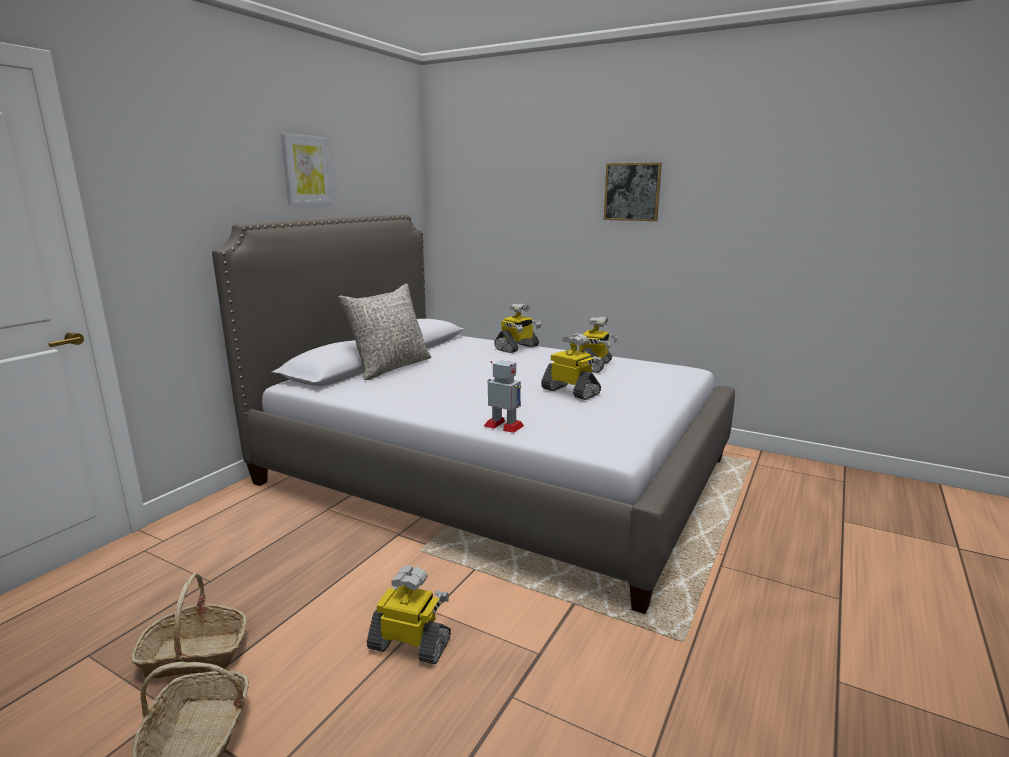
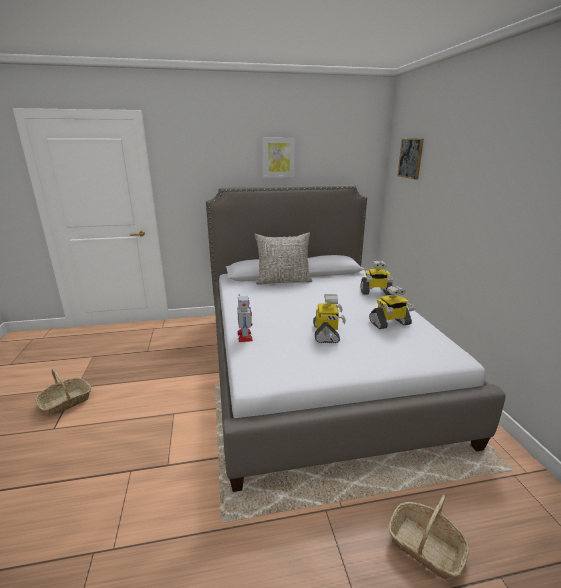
camera: 50 degrees right, 5 degrees up
basket [131,573,247,678] -> basket moved to [389,494,469,580]
toy robot [367,565,451,664] -> none
picture [604,162,662,221] -> picture moved to [398,138,424,180]

